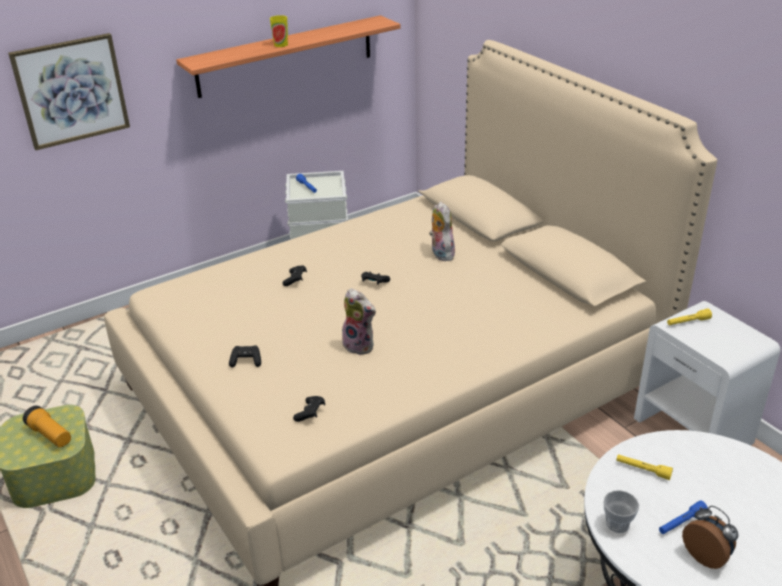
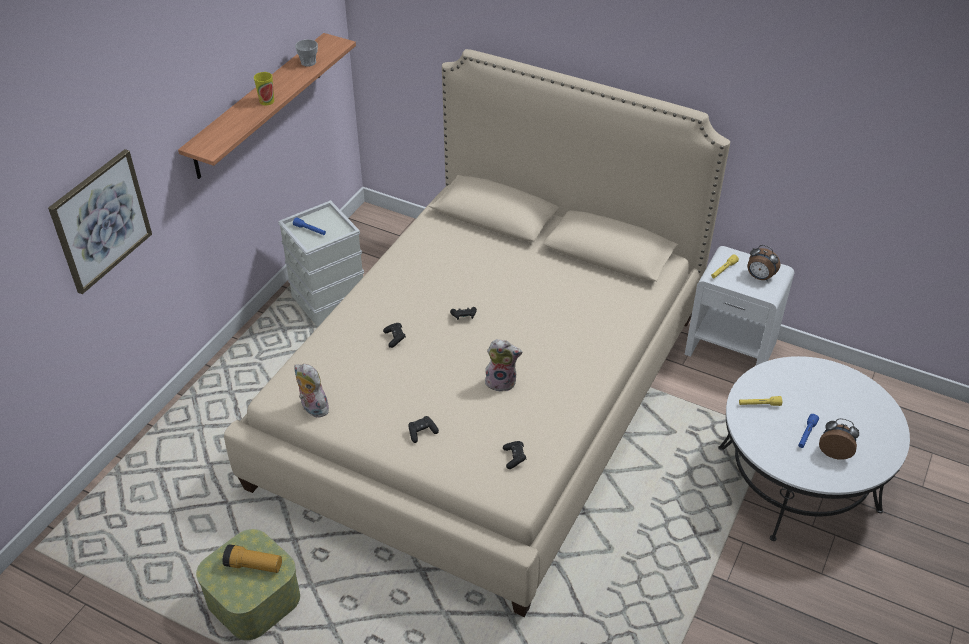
camera: 30 degrees left, 10 degrees up
plush toy [429,202,455,261] -> plush toy moved to [294,364,331,418]
cup [604,490,639,533] -> cup moved to [295,39,318,67]
none -> alarm clock [747,245,781,281]

